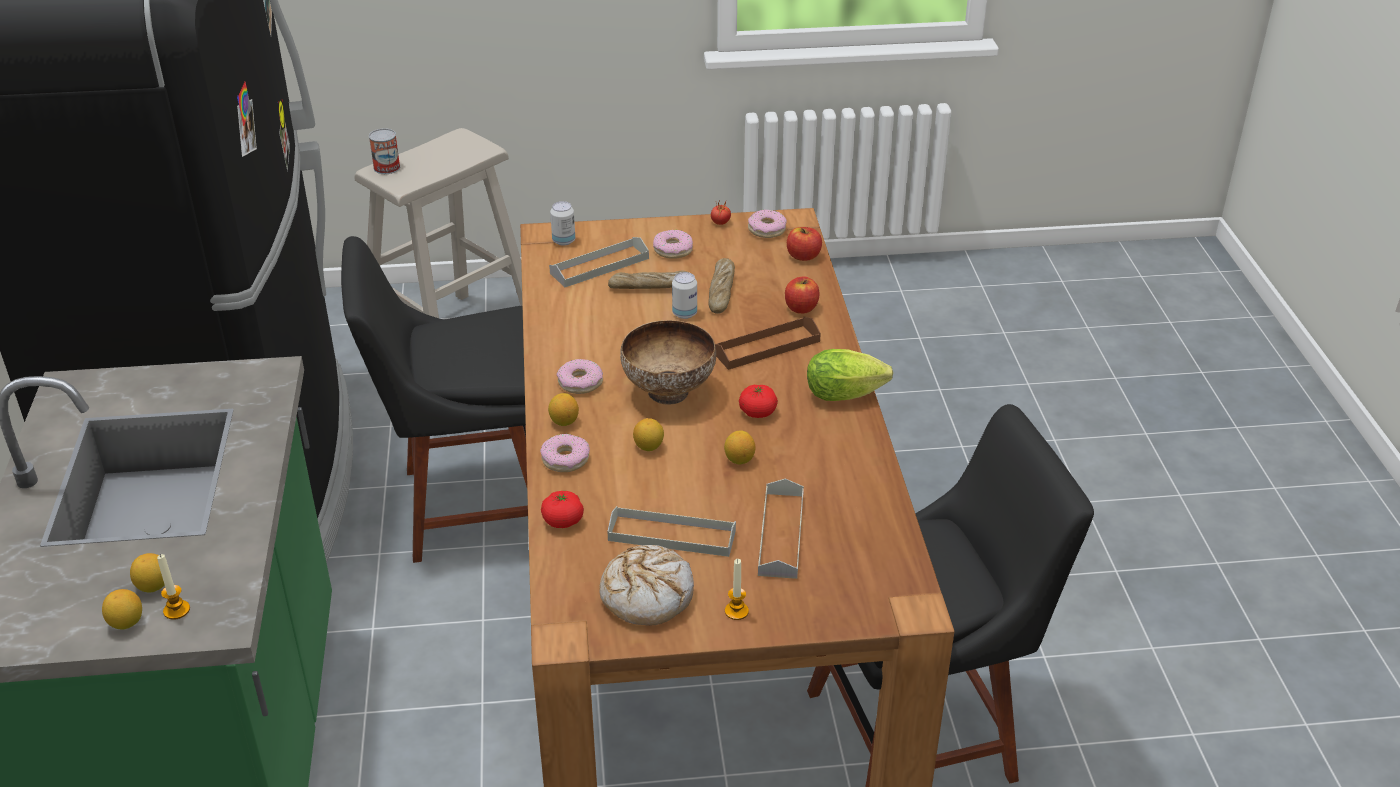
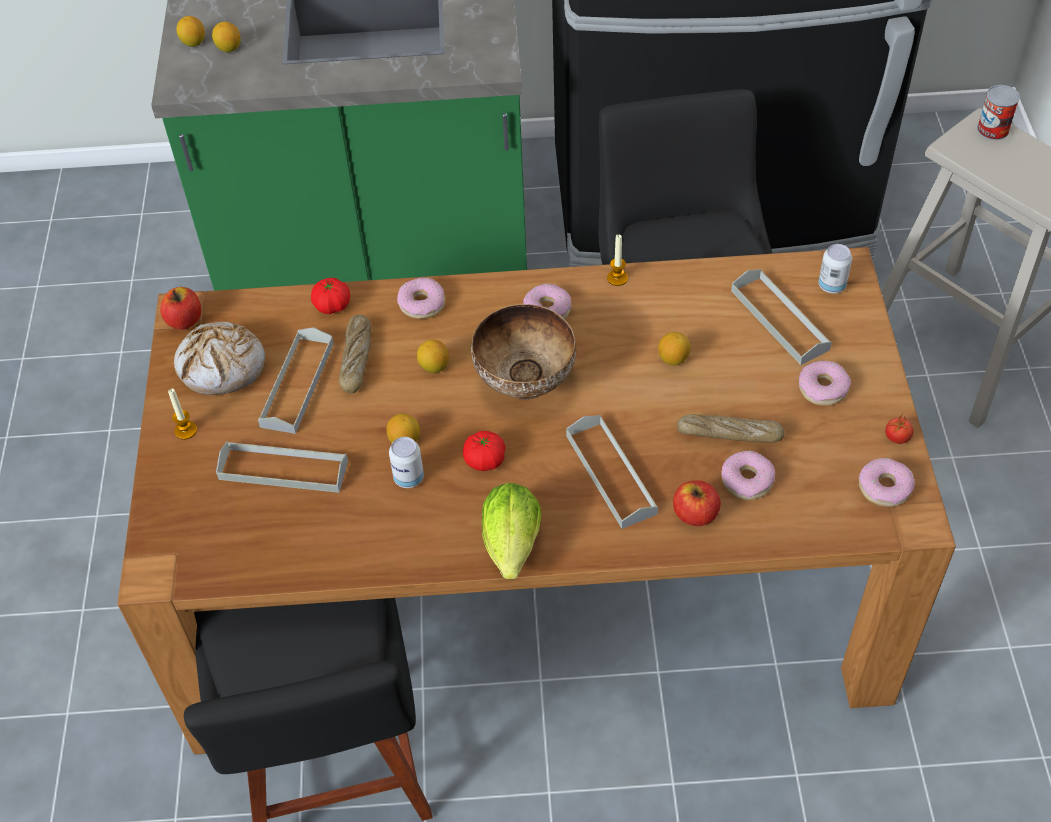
camera: 95 degrees right, 15 degrees up
candle [157,554,190,620] -> candle moved to [607,234,628,286]
lemon [548,393,579,426] -> lemon moved to [658,332,691,365]
bread [608,271,687,289] -> bread moved to [339,315,371,394]
can [672,272,697,319] -> can moved to [389,437,424,488]
brown tray [715,317,821,370] -> grey tray [566,415,658,529]
apple [787,227,822,261] -> apple moved to [160,287,201,330]
none -> donut [721,451,775,500]

